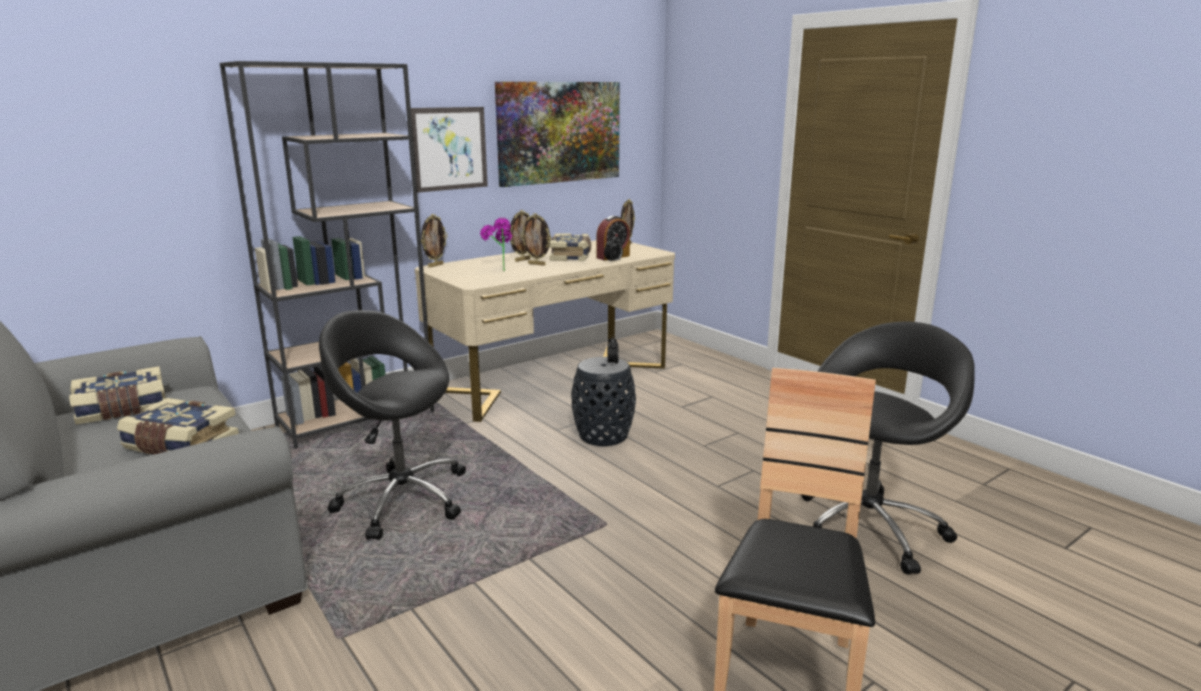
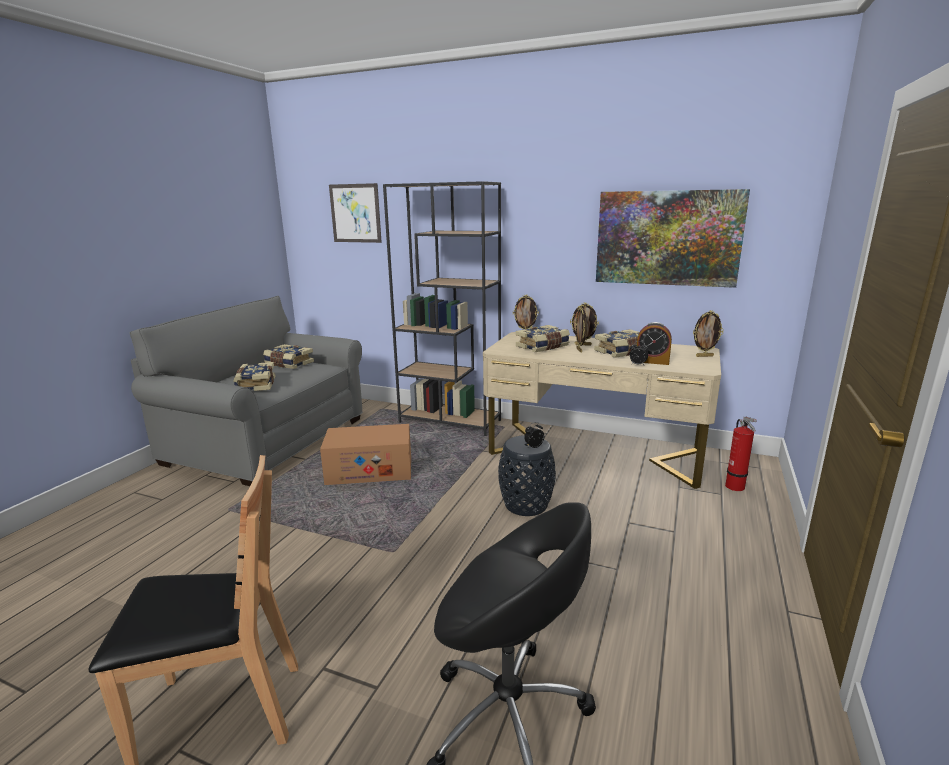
camera: 60 degrees right, 0 degrees up
black office chair [319,310,466,540] -> cardboard box [320,424,411,485]
picture [411,107,488,193] -> picture moved to [329,183,382,243]
potted plant [480,218,512,272] -> book [516,325,570,352]
none -> fire extinguisher [725,417,756,491]

